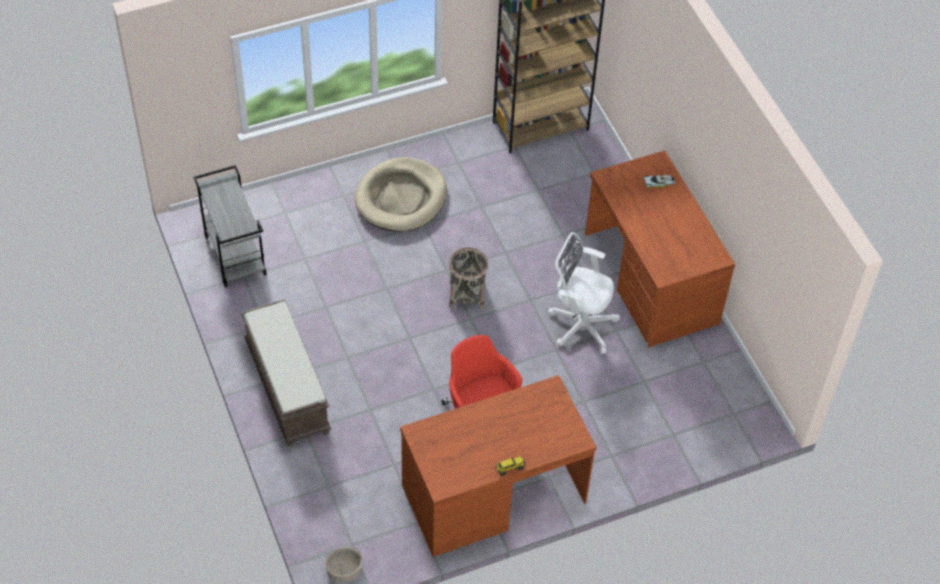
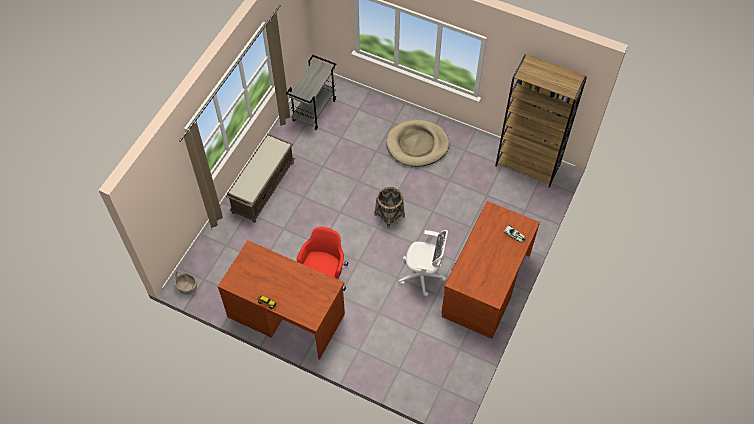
camera: 50 degrees right, 5 degrees up
white office chair [548,232,620,354] -> white office chair turned 120 degrees clockwise [399,230,448,297]

